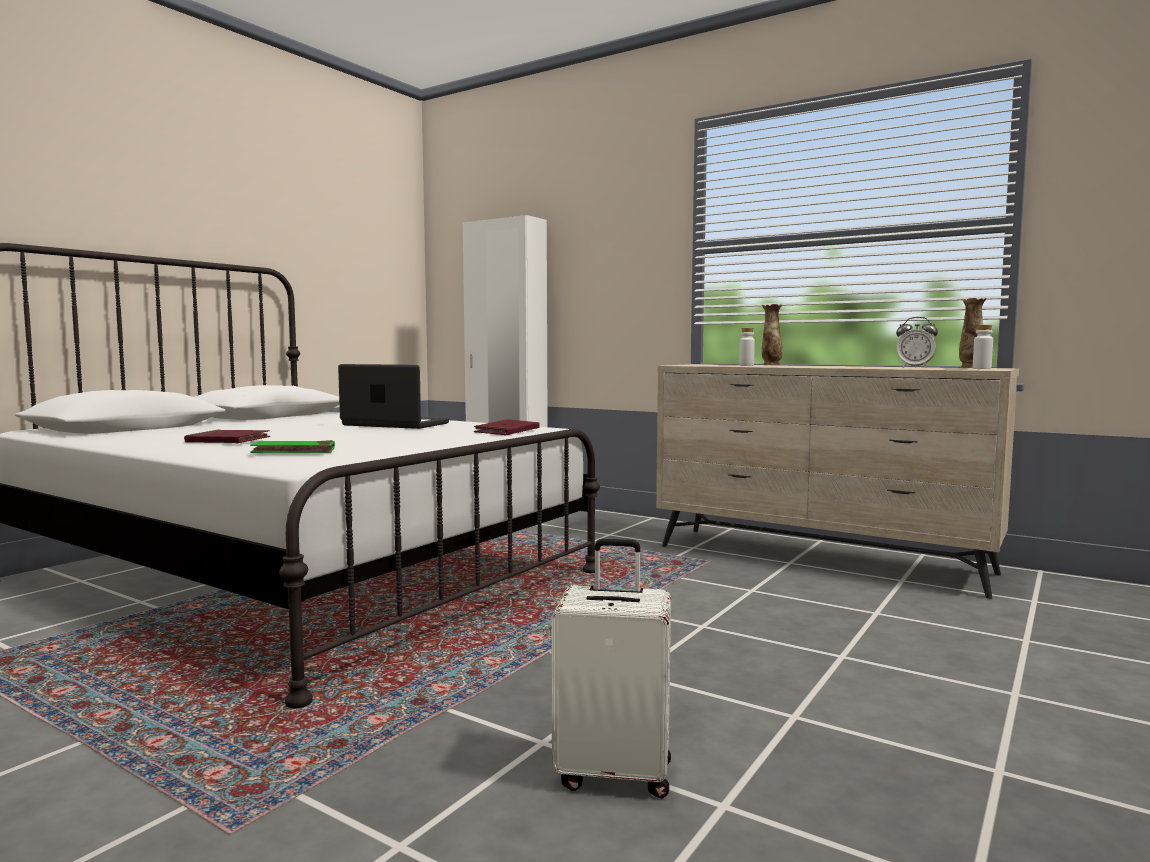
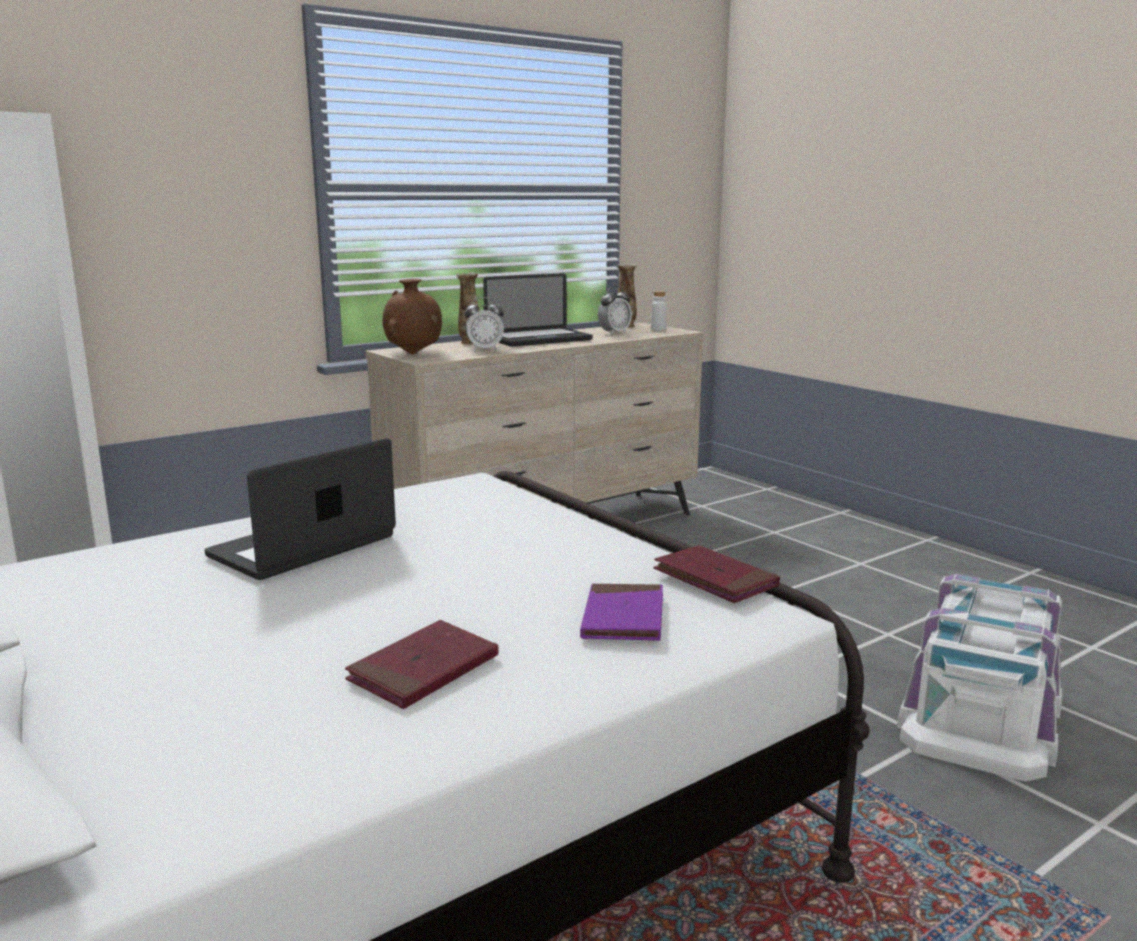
camera: 70 degrees left, 10 degrees up
green book [250,440,335,453] -> purple book [580,584,663,641]
red book [474,419,540,435] -> red book moved to [653,545,780,603]
white suitcase [551,539,671,798] -> white storage box [897,574,1062,781]
white bottle [739,328,755,366] -> alarm clock [464,297,504,351]
none -> brown vase [382,279,442,354]
none -> laptop [483,273,593,347]

